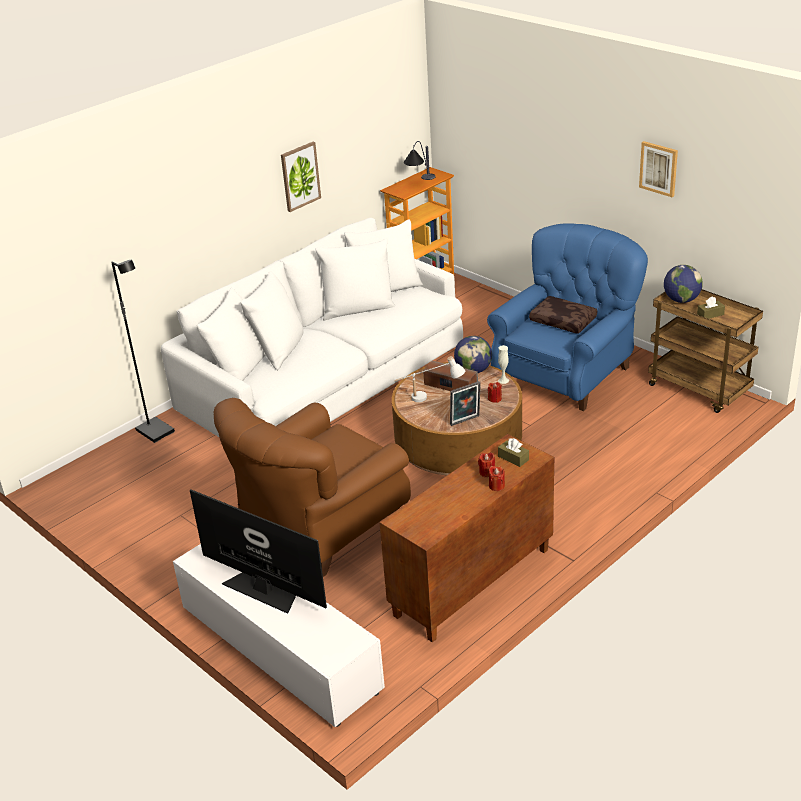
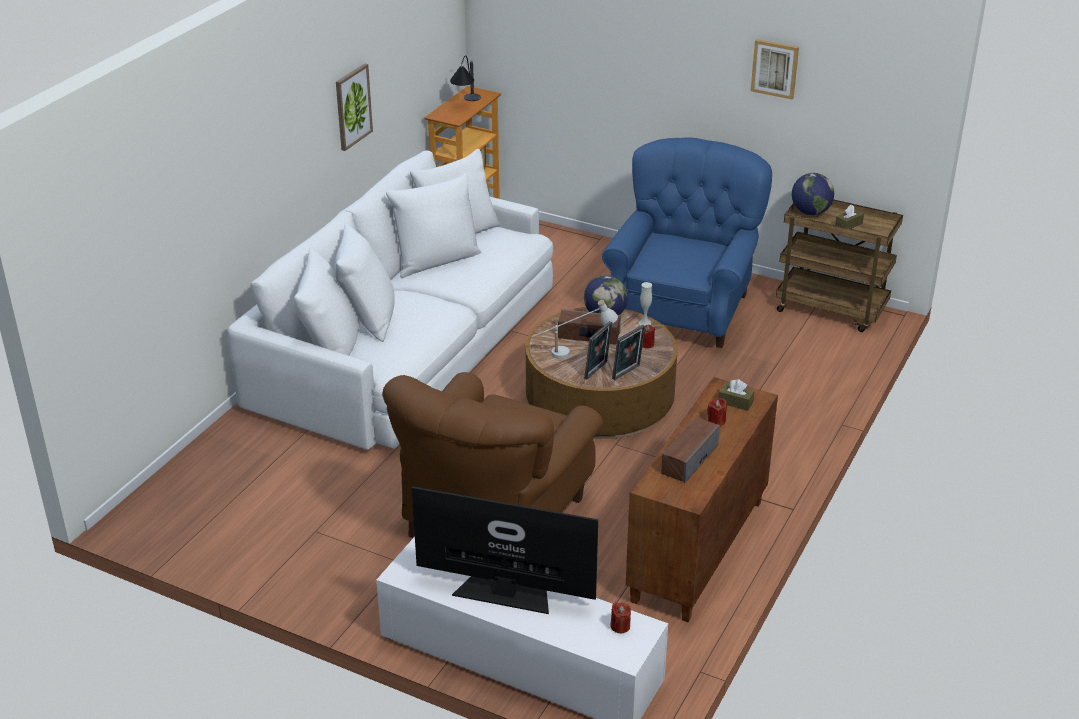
camera: 20 degrees left, 0 degrees up
black floor lamp [111,259,175,443] -> none
red candle [489,466,505,491] -> red candle moved to [610,602,631,633]
brown pillow [529,296,597,334] -> none
none -> picture frame [584,321,612,379]
none -> speaker [661,417,720,483]

